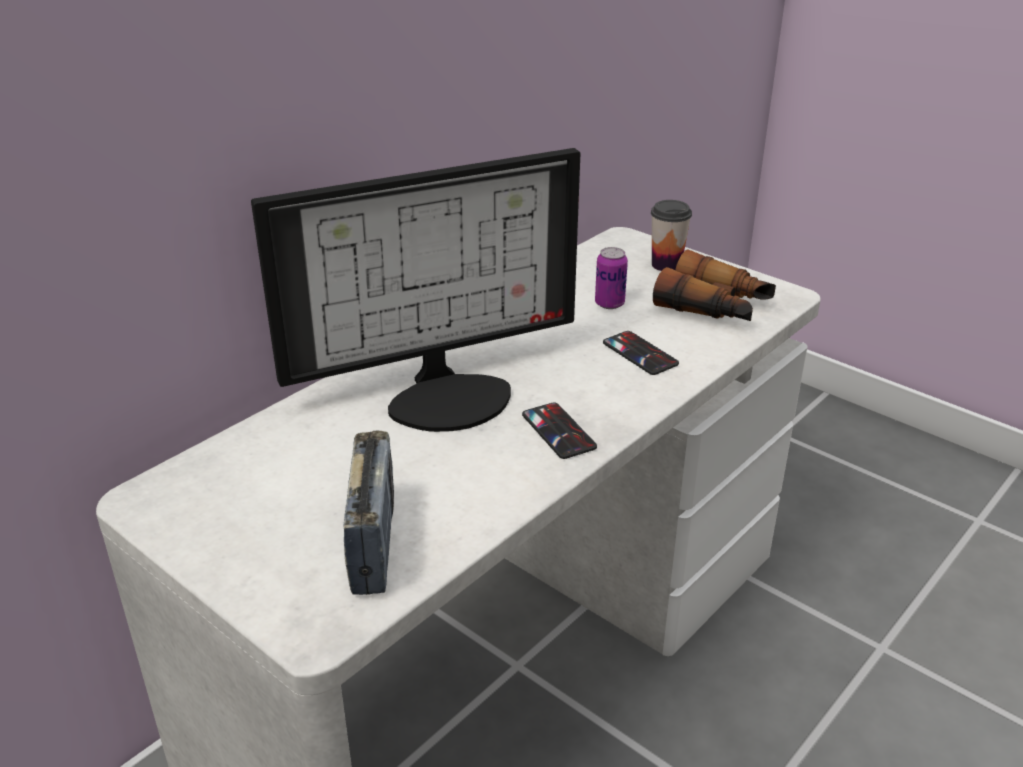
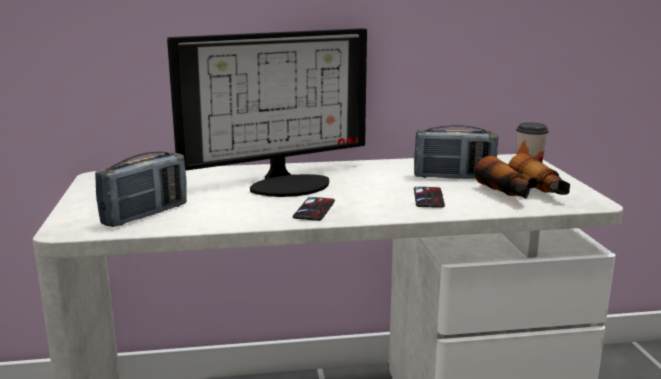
camera: 40 degrees right, 15 degrees down
monitor [251,148,580,432] -> monitor turned 45 degrees counterclockwise [167,28,367,197]
can [595,247,628,309] -> radio [414,125,498,179]

